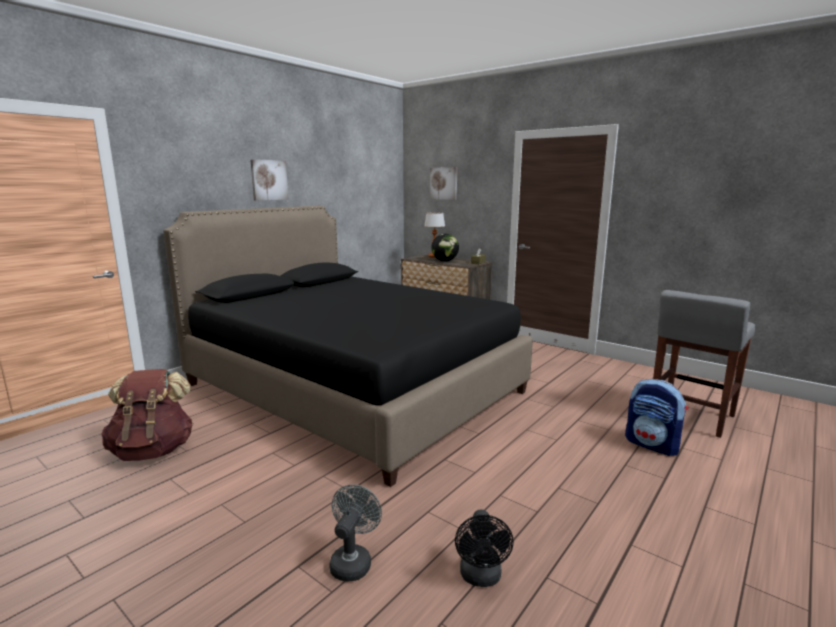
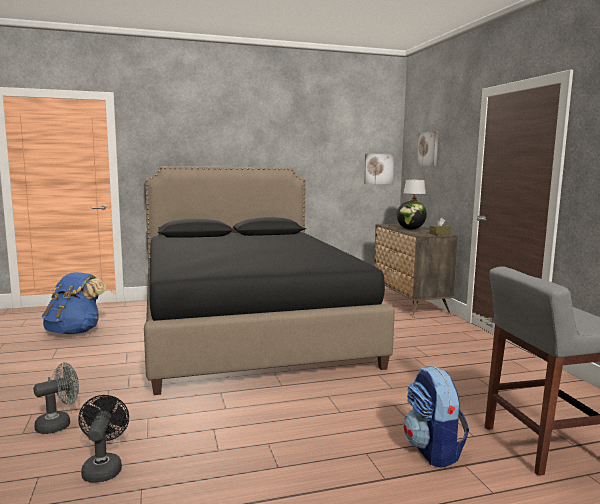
camera: 35 degrees right, 5 degrees down
brown backpack [101,369,194,461] -> blue backpack [42,272,106,334]
picture [250,159,289,201] -> picture moved to [364,153,394,184]
black fan [455,509,514,587] -> black fan turned 135 degrees clockwise [78,395,129,482]

